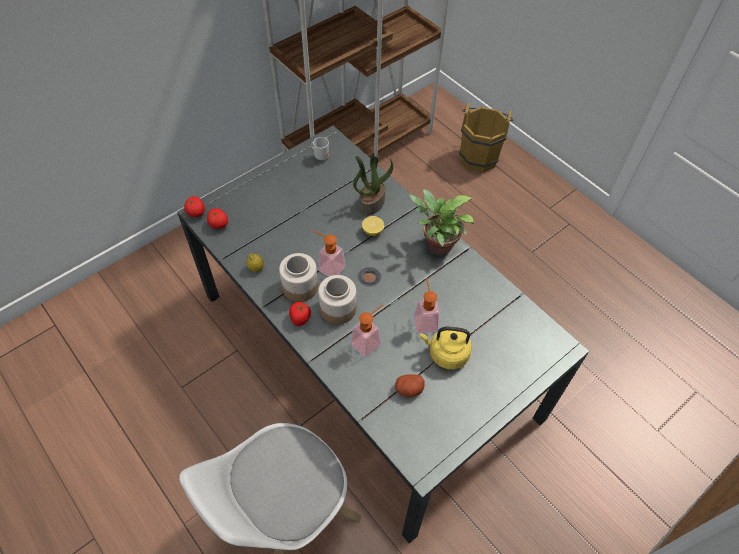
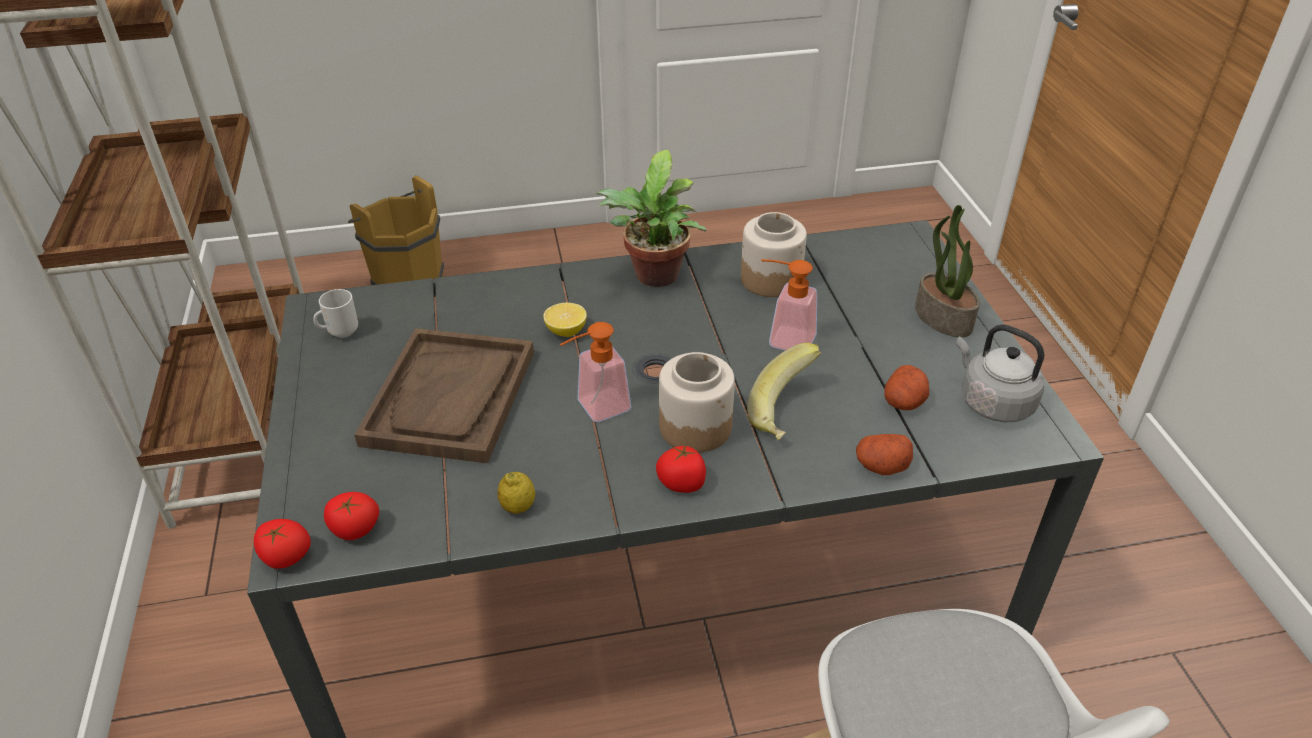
camera: 60 degrees left, 15 degrees down
jar [279,253,318,302] -> jar moved to [741,212,807,297]
soap dispenser [351,305,383,357] -> banana [747,343,821,440]
potted plant [353,156,393,216] -> potted plant moved to [915,205,980,337]
yellow kettle [420,326,472,369] -> none
none -> brown tray [354,328,534,463]
none -> potato [856,434,913,475]
none -> grey kettle [956,324,1044,422]

